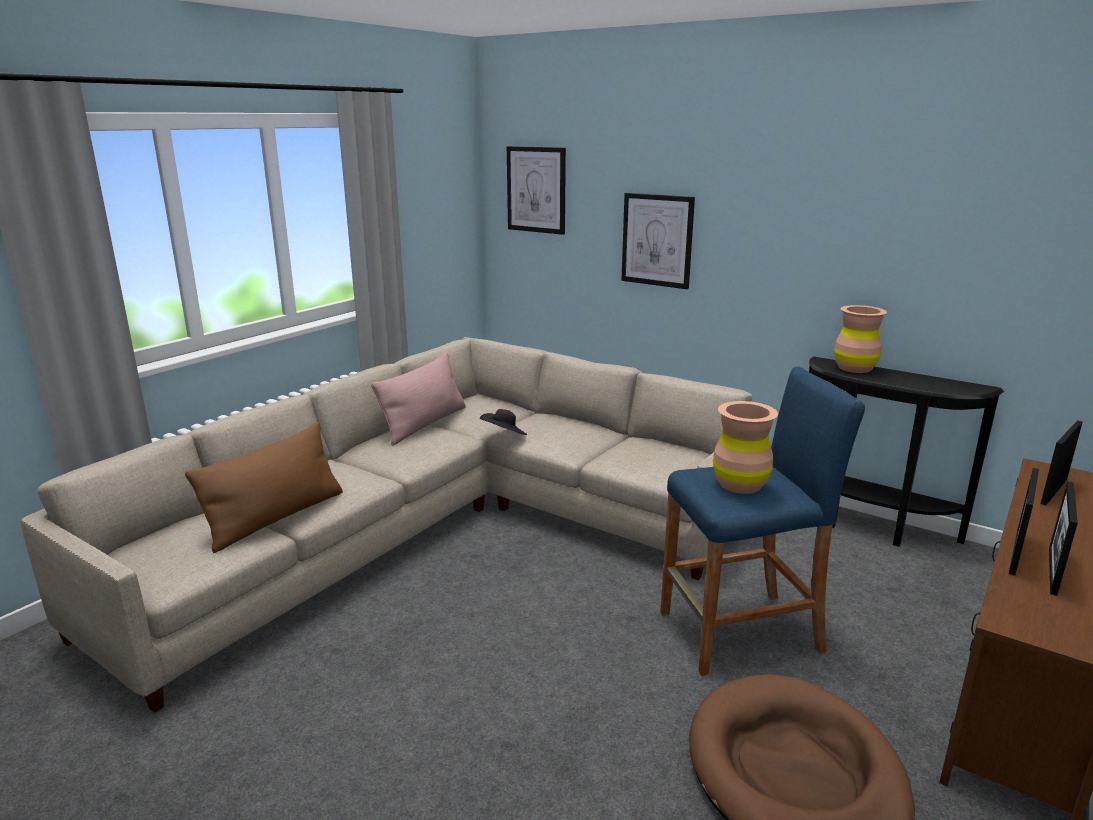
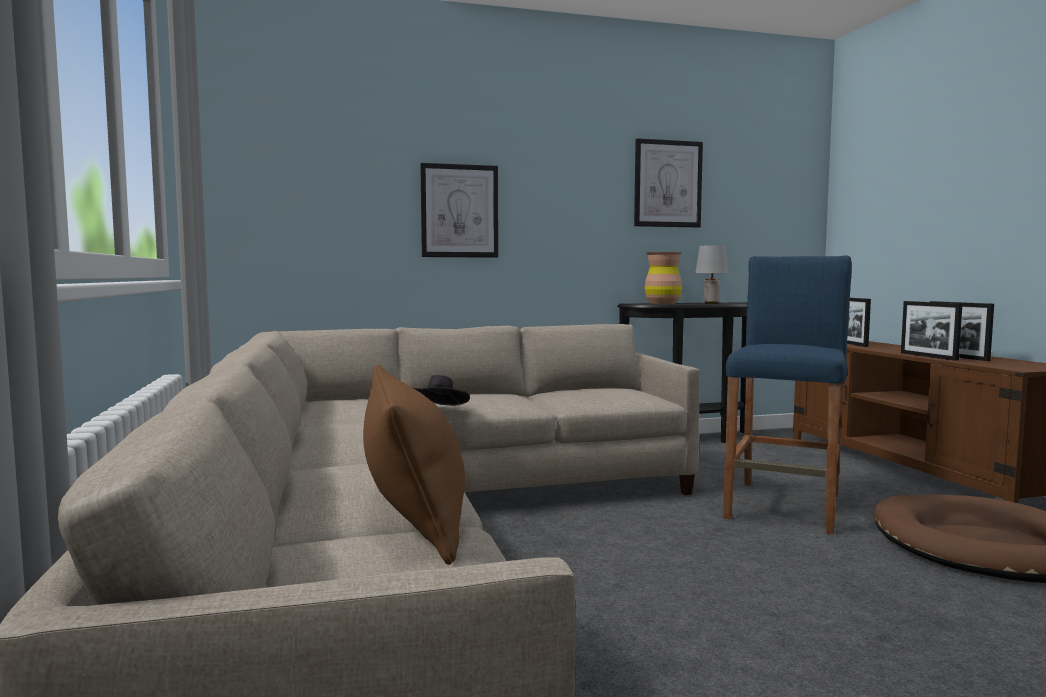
camera: 50 degrees left, 15 degrees down
pink pillow [371,352,466,445] -> none
picture [507,146,566,235] -> picture moved to [634,138,703,228]
brown vase [713,401,778,494] -> none
none -> grey table lamp [695,245,728,304]

